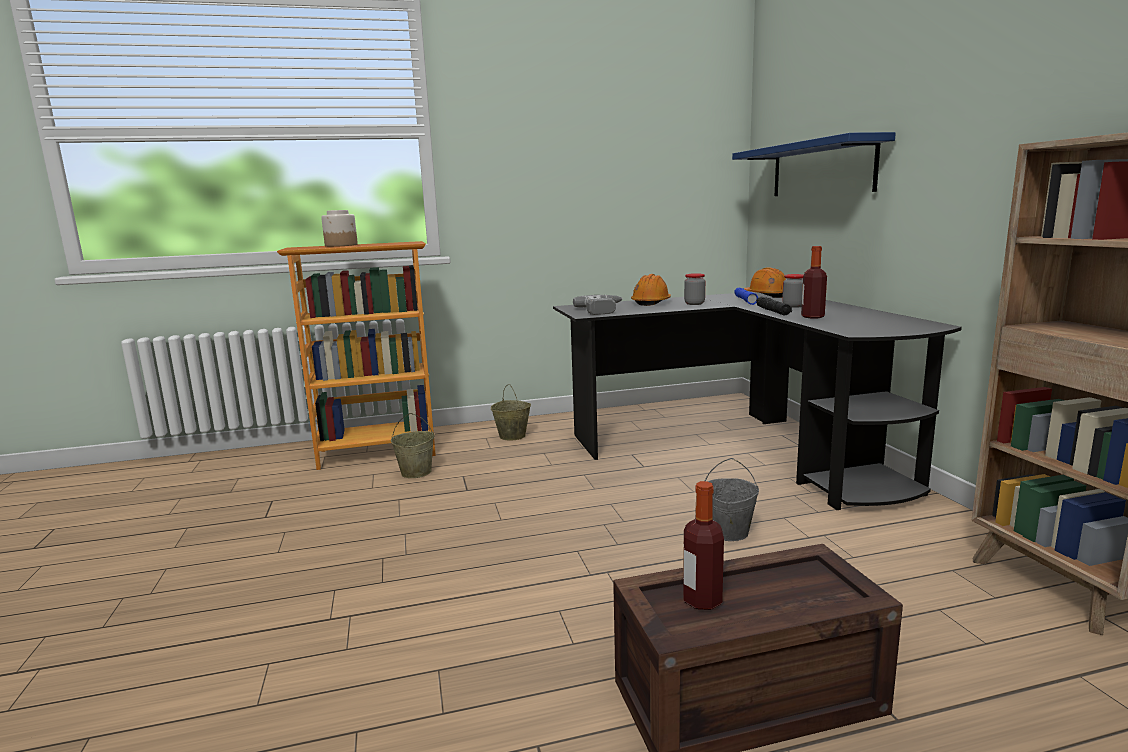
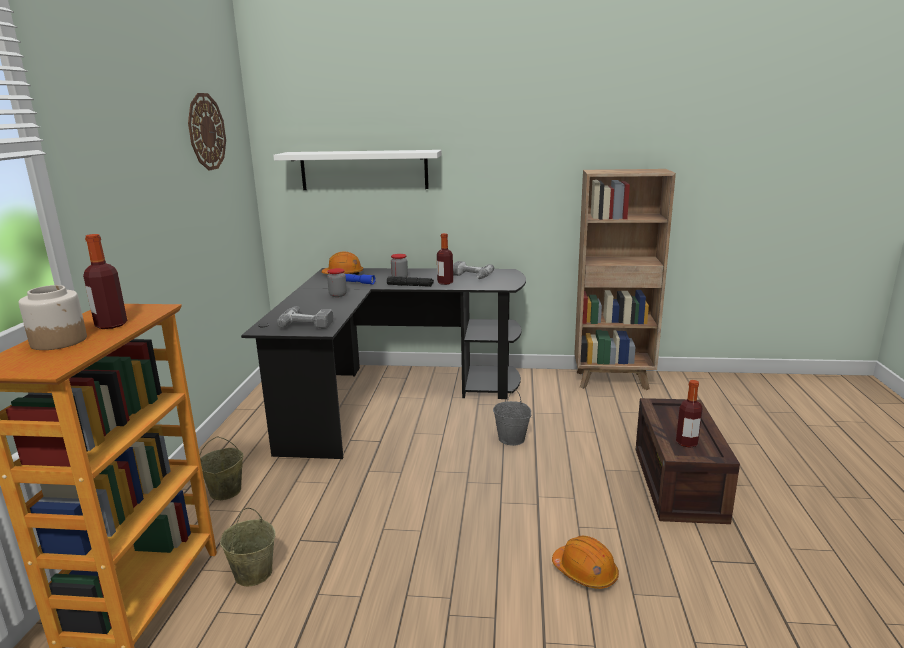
camera: 70 degrees left, 5 degrees up
orange hard hat [631,274,671,306] -> orange hard hat moved to [552,536,619,589]
blue shelf [732,132,896,196] -> white shelf [273,150,442,190]
none -> bottle [83,234,127,329]
none -> wall clock [188,93,226,170]
none -> power drill [453,261,494,279]

